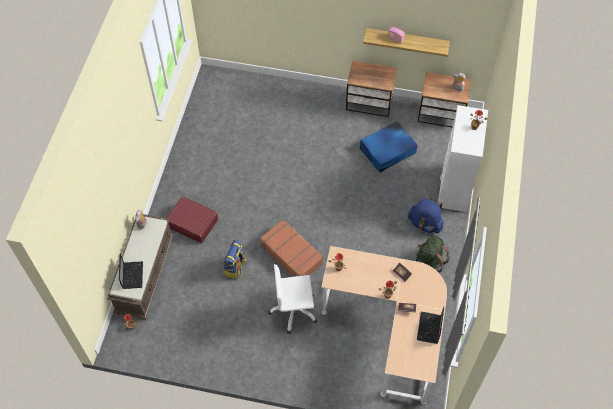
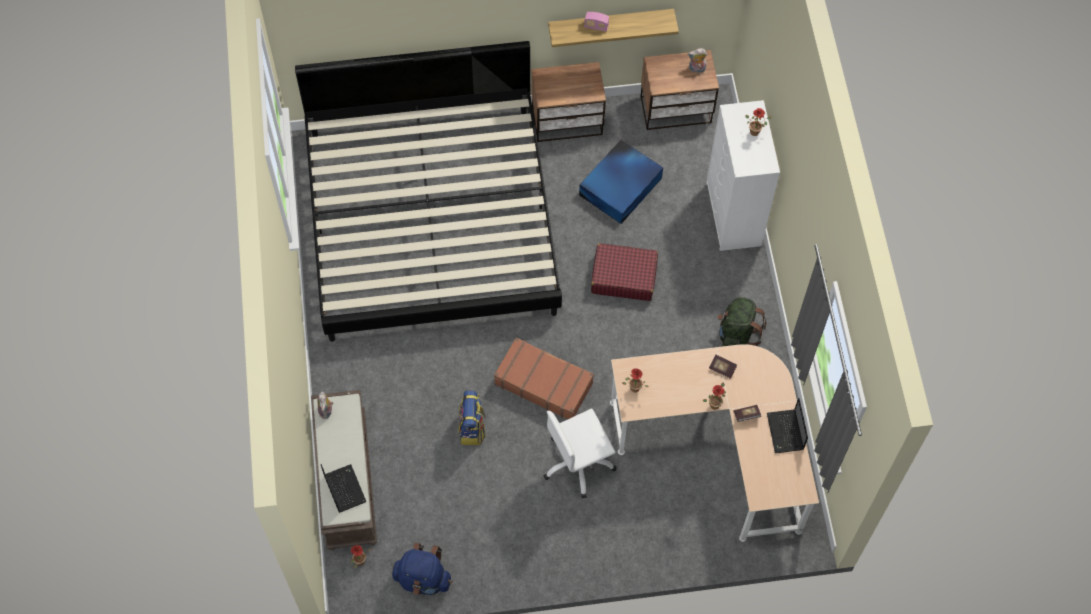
camera: 20 degrees left, 5 degrees up
red suitcase [167,197,218,243] -> red suitcase moved to [591,243,658,301]
blue backpack [408,197,444,233] -> blue backpack moved to [392,543,452,595]
none -> bed [295,41,562,342]

